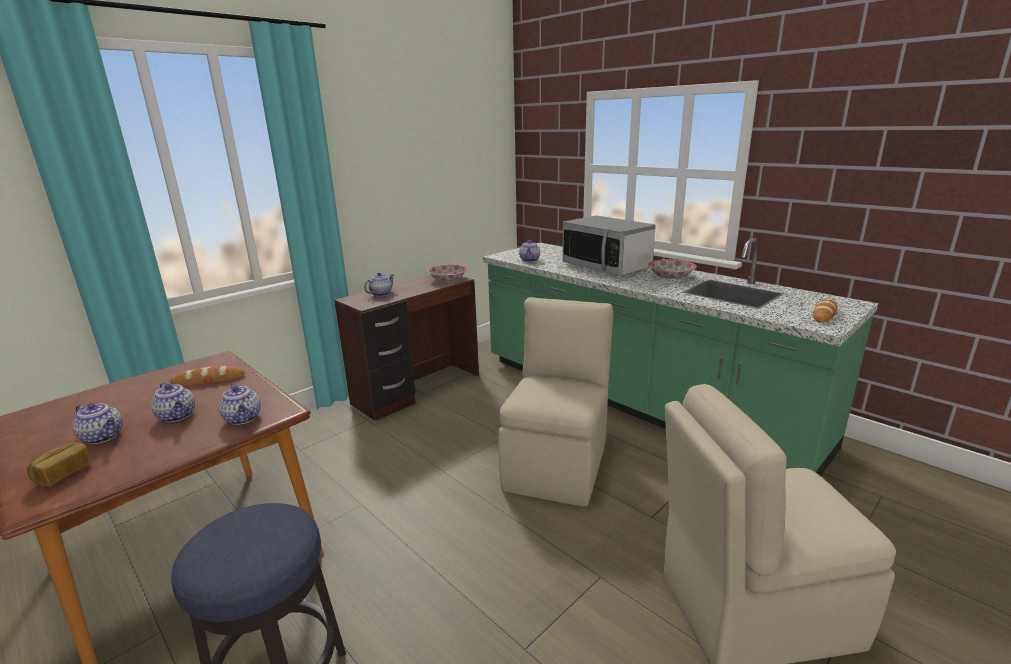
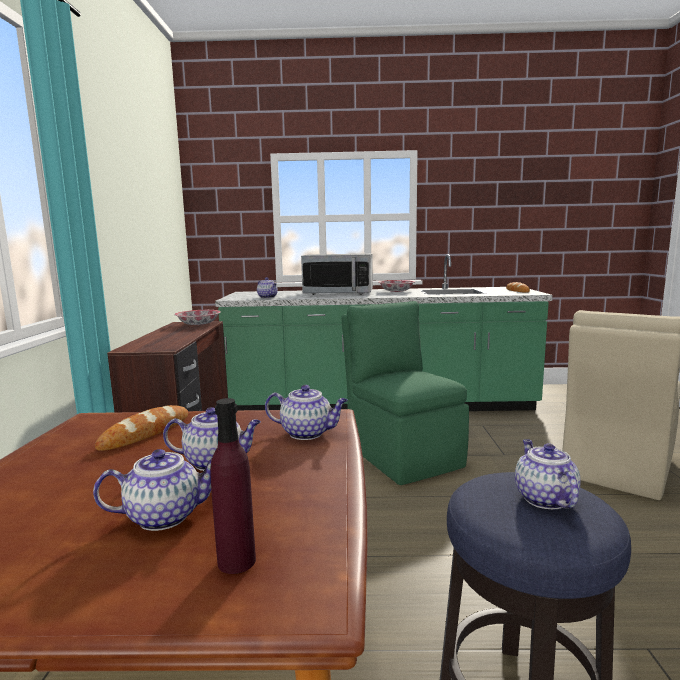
camera: 45 degrees left, 10 degrees down
bread [27,442,92,486] -> purple bottle [210,398,256,574]
teapot [364,273,394,297] -> teapot moved to [515,439,581,509]
beige chair [498,297,613,507] -> green chair [341,301,469,485]

